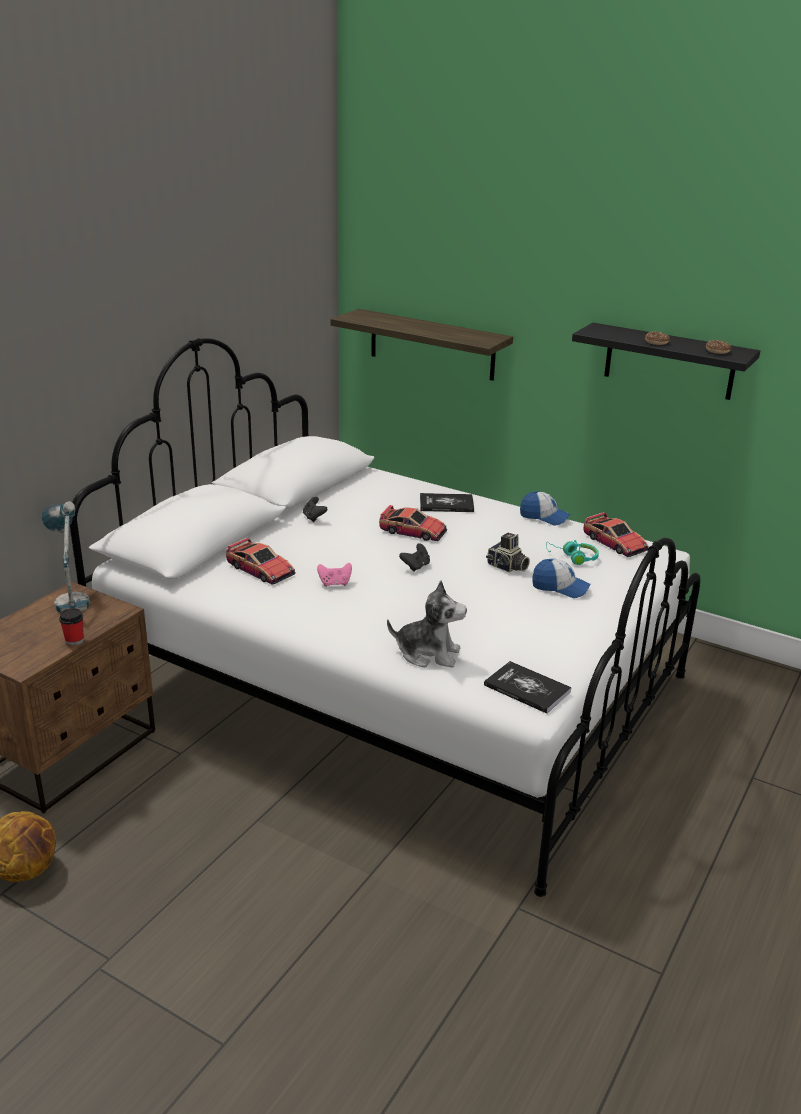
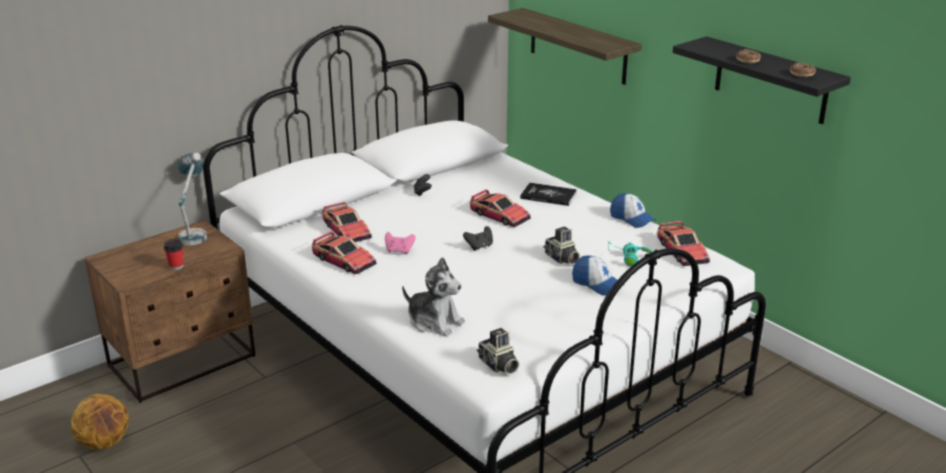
camera: 20 degrees right, 0 degrees up
book [484,661,572,714] -> camera [477,328,519,375]
none -> toy car [312,231,377,274]

